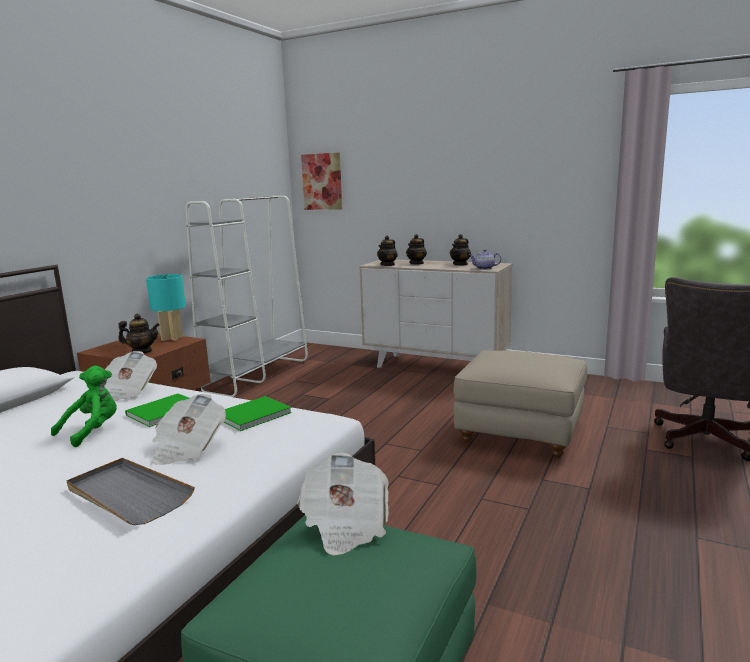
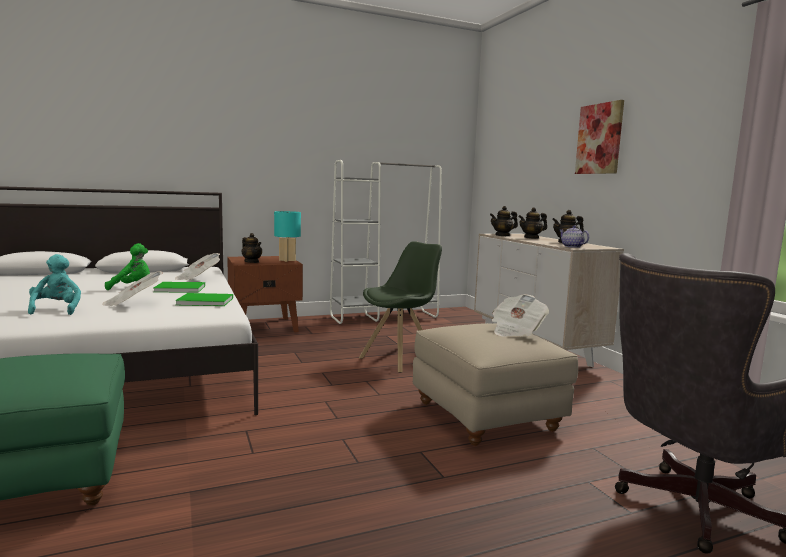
camera: 40 degrees right, 5 degrees down
grey tray [67,458,195,525] -> turquoise plush toy [28,254,81,315]
newspaper [297,452,389,556] -> newspaper moved to [491,294,549,337]
picture [301,153,342,210] -> picture moved to [575,100,624,174]
none -> green chair [359,241,442,373]

